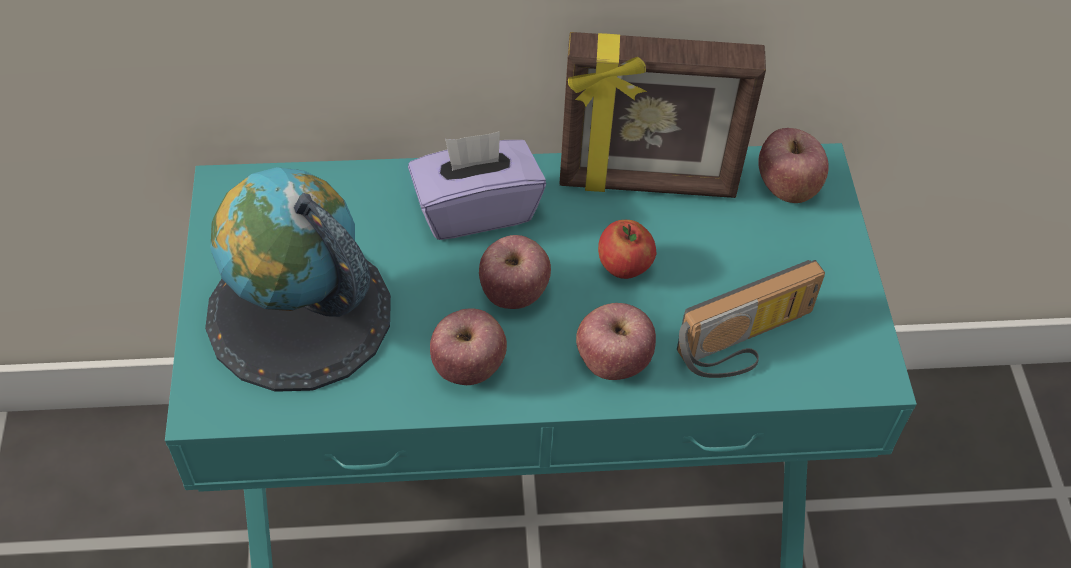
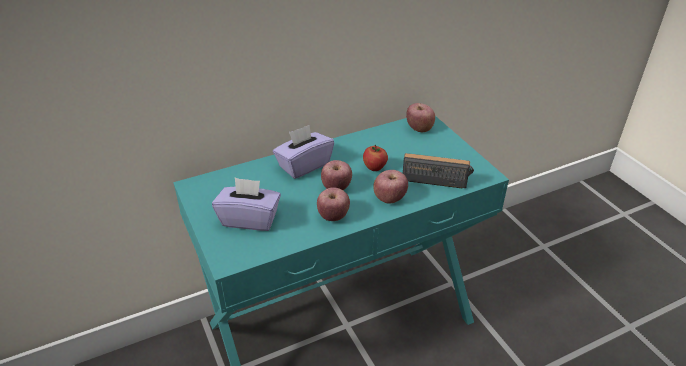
camera: 20 degrees left, 15 degrees down
globe [205,167,391,392] -> purple tissue box [212,178,281,231]
picture frame [559,32,766,198] -> none
radio [677,260,825,378] -> radio turned 120 degrees counterclockwise [403,153,474,188]

